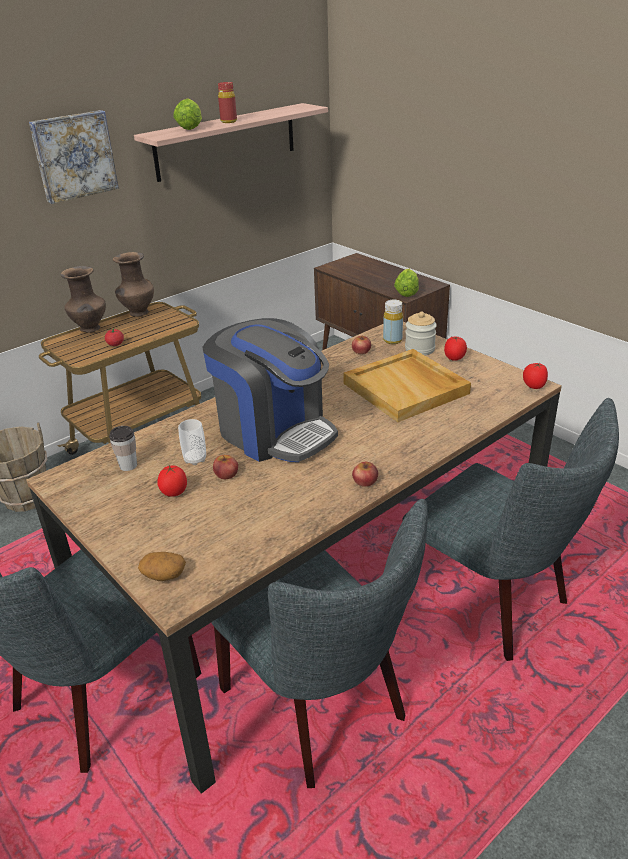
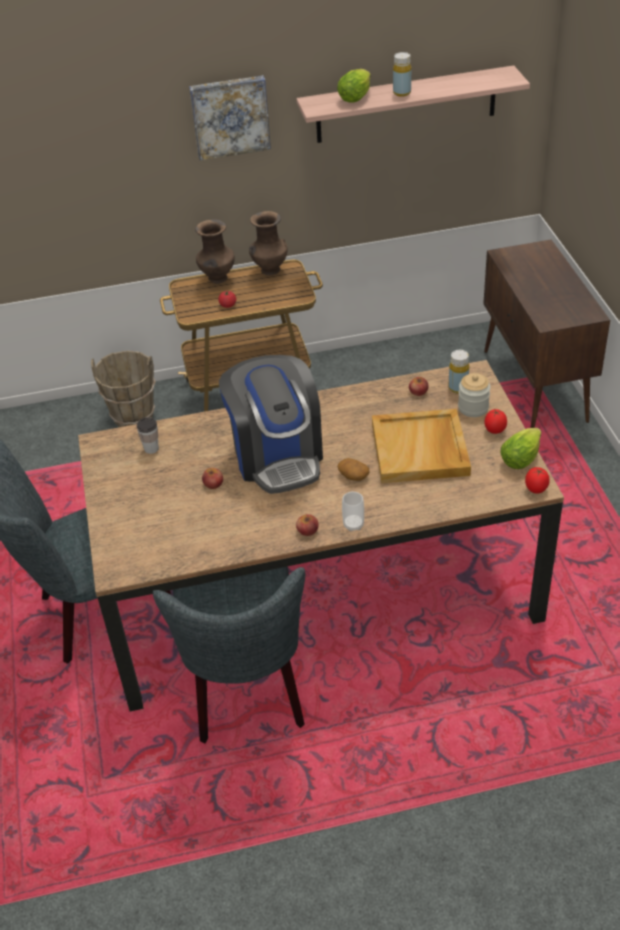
camera: 30 degrees right, 10 degrees up
potato [138,552,186,581] -> potato moved to [337,458,370,481]
tomato [157,465,187,497] -> none
cup [178,419,206,465] -> cup moved to [342,492,364,531]
red bottle [218,82,237,123] -> yellow bottle [393,52,411,97]
lettuce [394,269,419,297] -> lettuce moved to [501,428,541,469]
grey chair [402,398,619,661] -> none

